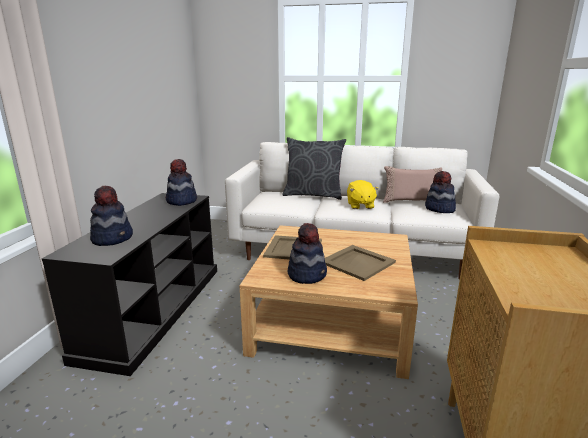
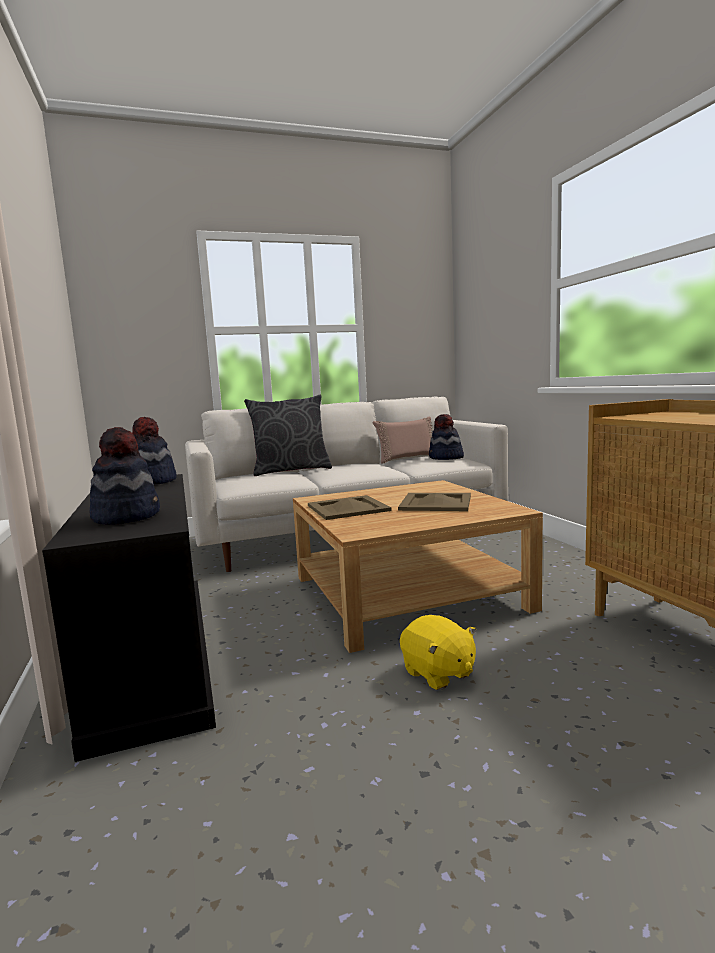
camera: 30 degrees left, 10 degrees down
hat [287,223,327,284] -> none
yellow plush toy [347,180,379,209] -> yellow plush toy moved to [400,615,476,690]

